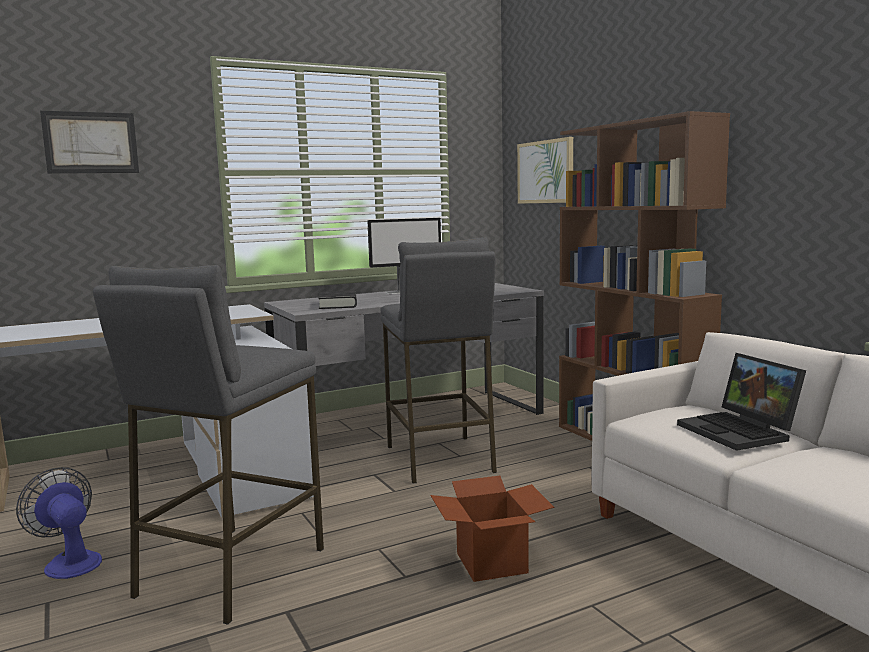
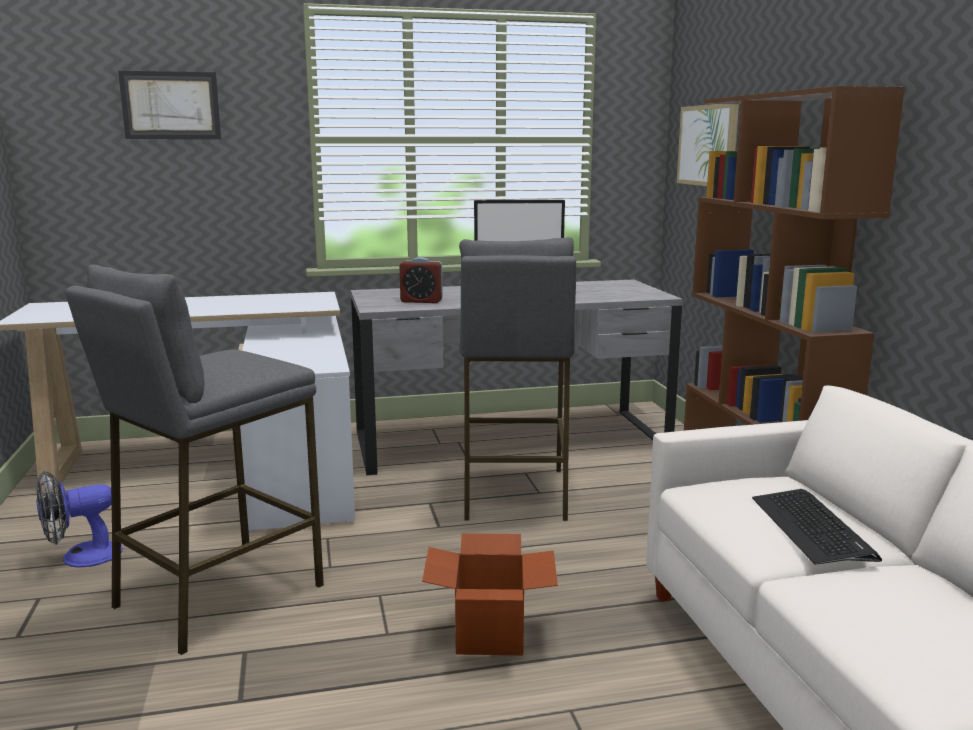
camera: 15 degrees right, 5 degrees up
fan [16,467,102,579] -> fan turned 90 degrees counterclockwise [36,471,123,568]
black book [318,290,357,309] -> alarm clock [399,257,443,303]
laptop [677,353,806,451] -> keyboard [752,489,882,564]

